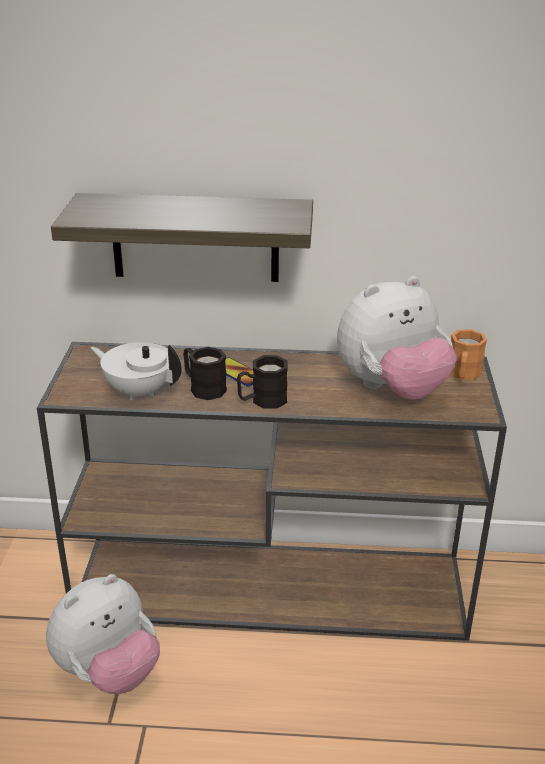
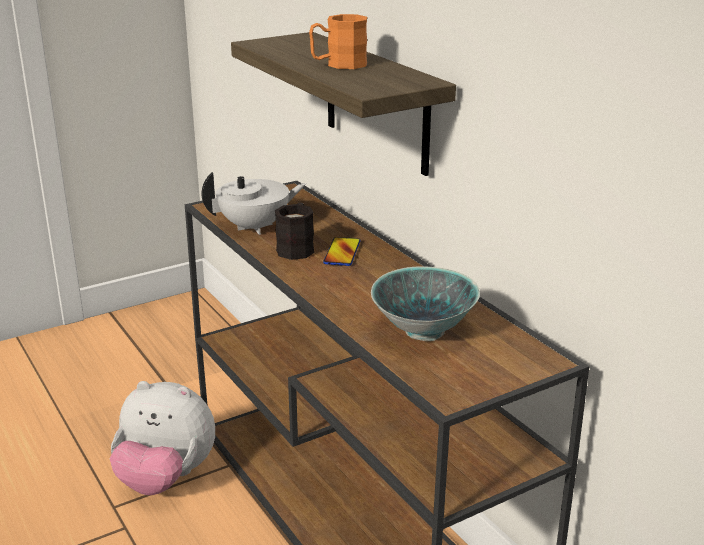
camera: 55 degrees right, 5 degrees down
white teapot [90,342,181,400] -> white teapot turned 75 degrees clockwise [201,172,306,235]
black mug [237,355,288,408] -> none
plush toy [337,276,457,400] -> bowl [371,266,480,341]
orange mug [450,329,487,380] -> orange mug moved to [309,14,367,69]

